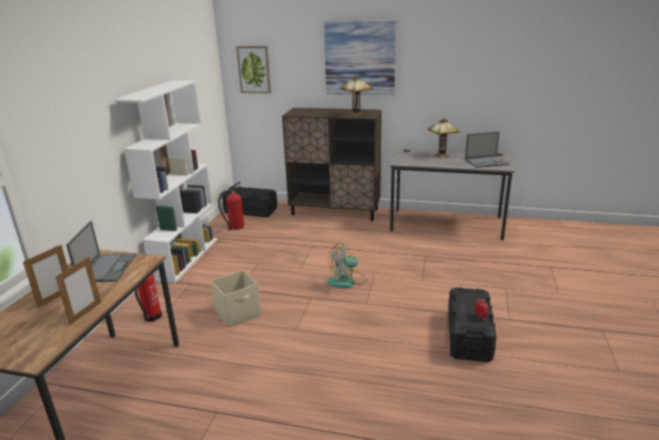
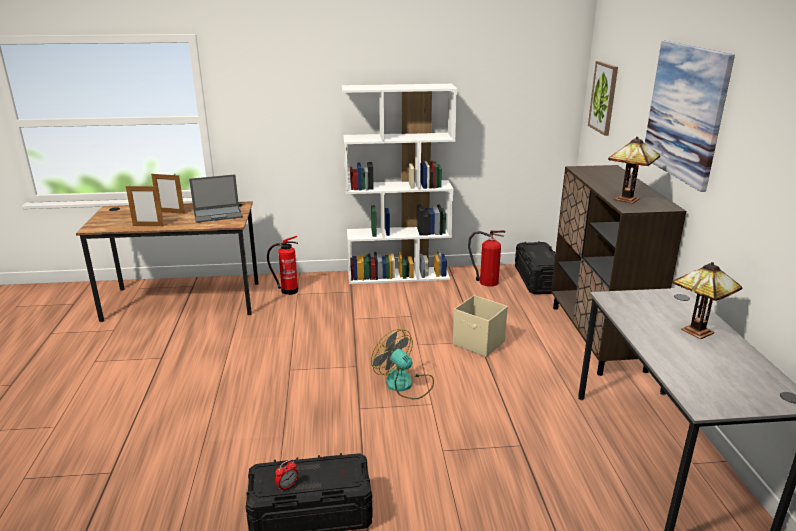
camera: 70 degrees right, 0 degrees up
beige storage box [211,270,261,327] -> beige storage box moved to [453,295,508,357]
laptop [465,132,509,168] -> none

